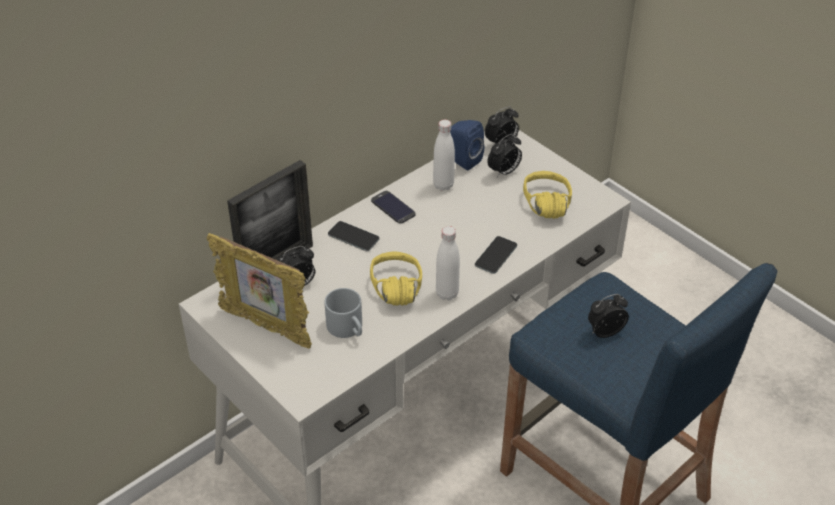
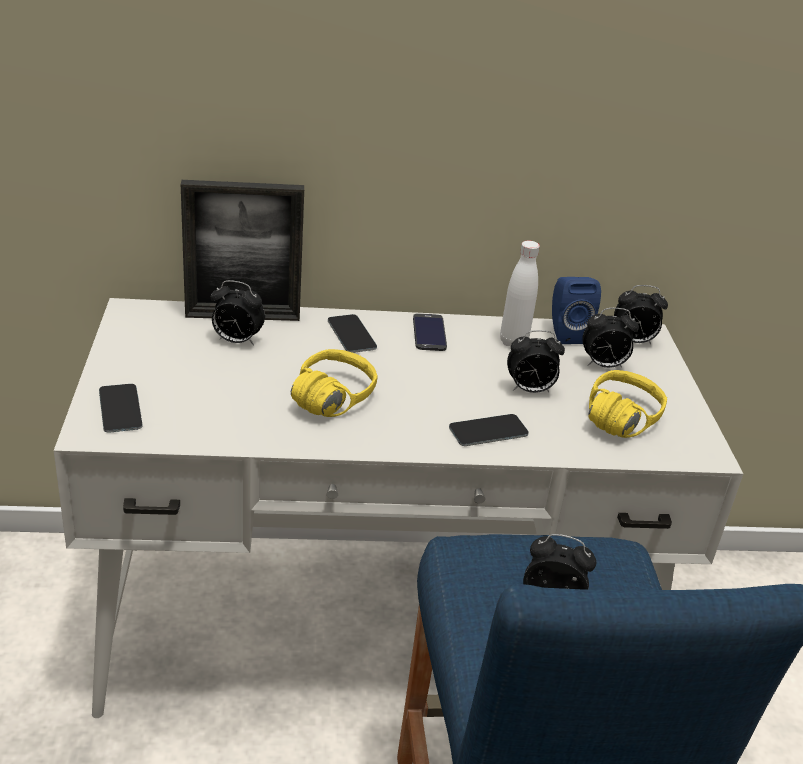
camera: 35 degrees right, 10 degrees down
picture frame [207,233,312,349] -> none
grey mug [324,288,362,338] -> none
white bottle [436,226,460,300] -> none
none -> phone [99,384,143,433]
none -> alarm clock [507,330,565,393]

